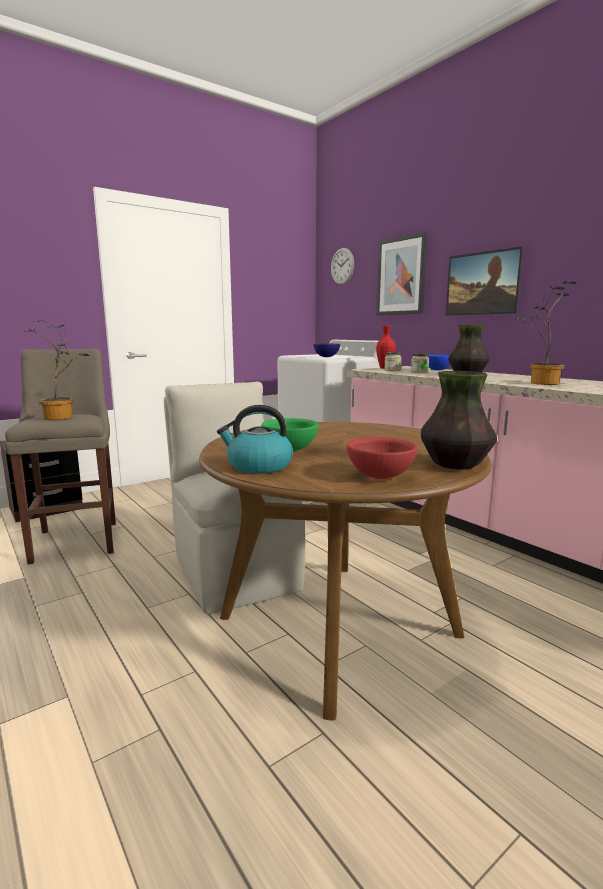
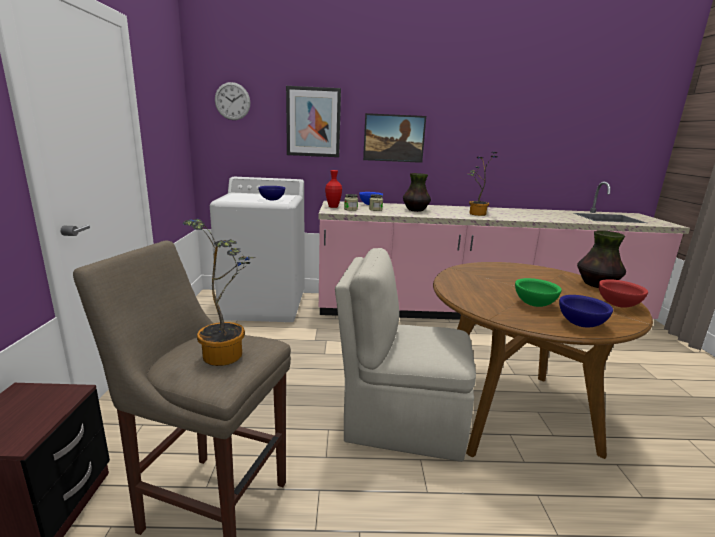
camera: 55 degrees left, 5 degrees up
kettle [217,405,293,474] -> blue bowl [559,295,613,328]

